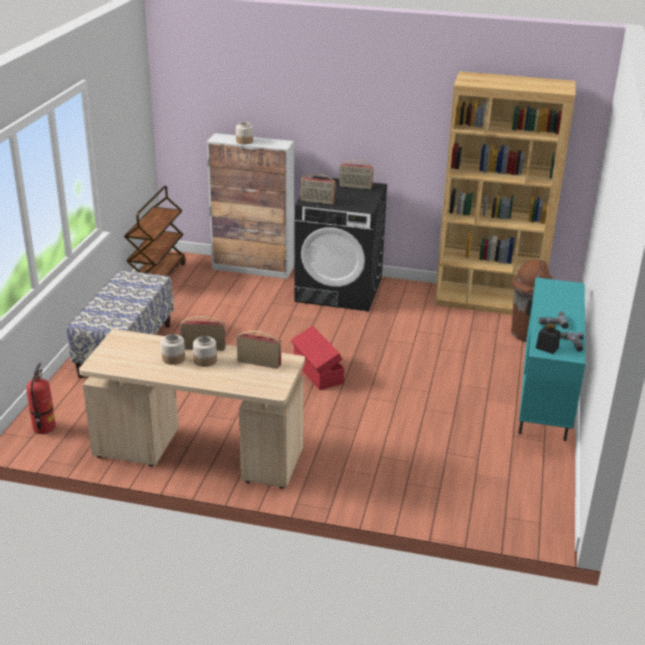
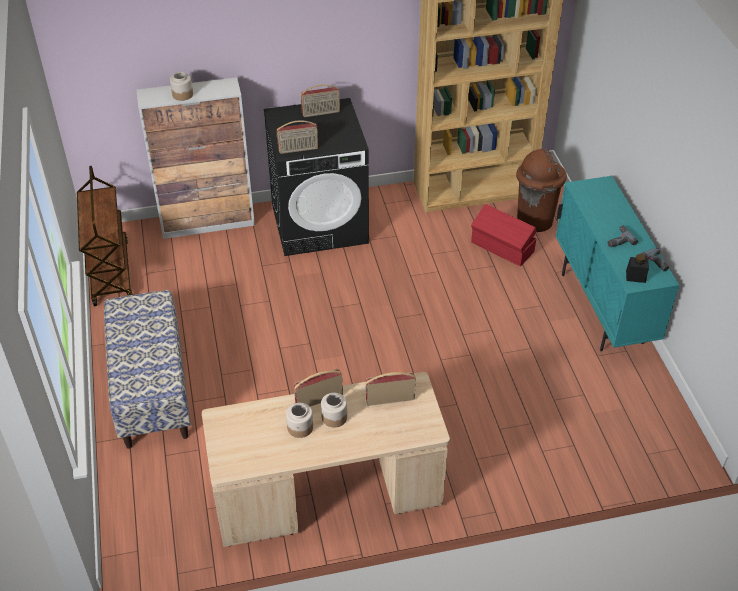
camera: 25 degrees left, 15 degrees up
fire extinguisher [27,363,56,434] -> none
red storage box [291,326,345,390] -> red storage box moved to [471,204,536,266]

